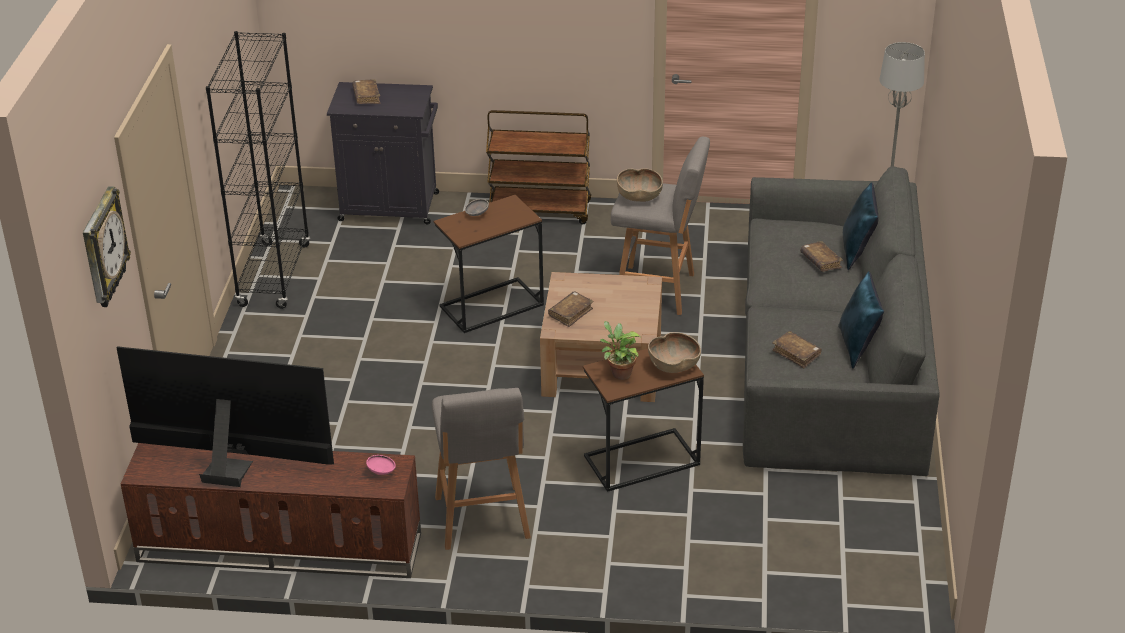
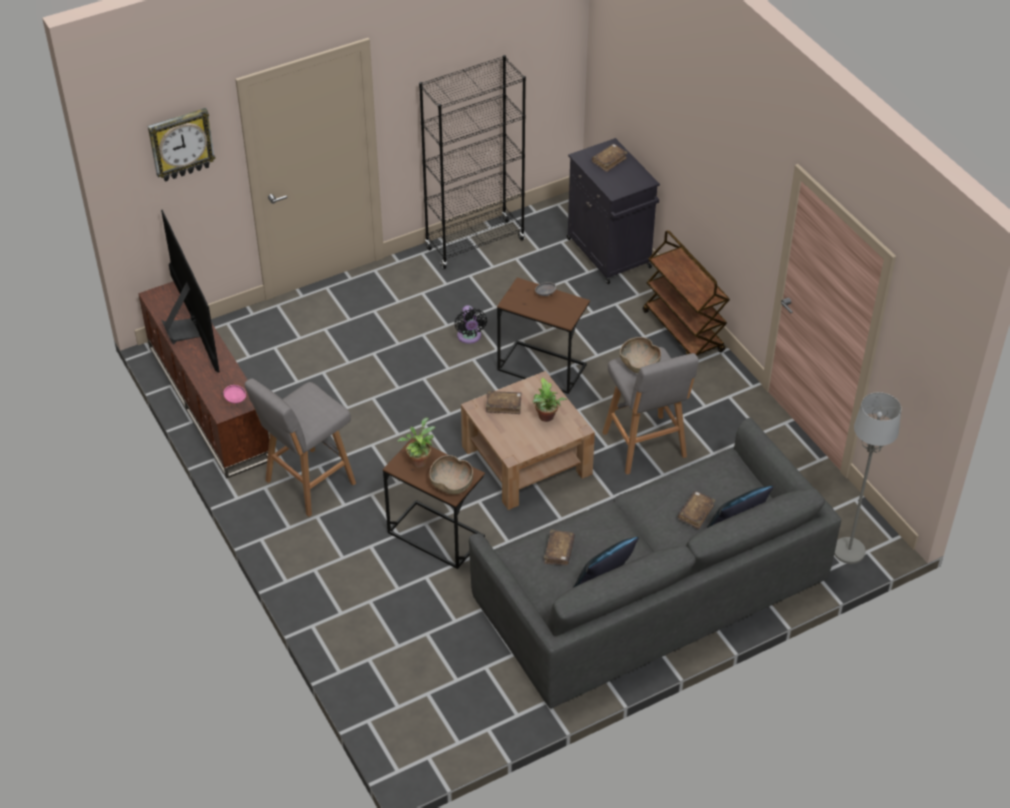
camera: 55 degrees right, 10 degrees up
none -> black fan [454,305,487,344]
none -> potted plant [533,378,567,422]

